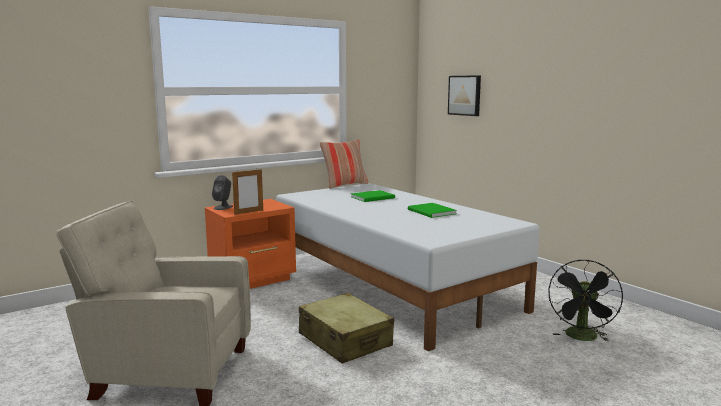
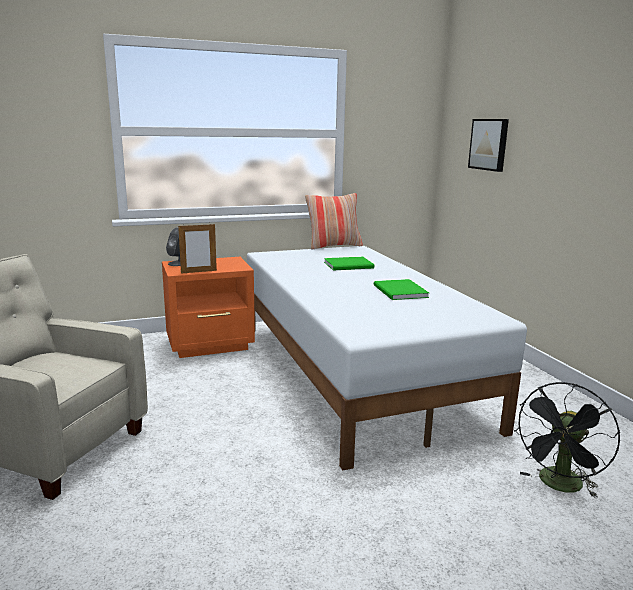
camera: 15 degrees right, 5 degrees up
beige suitcase [299,293,394,363] -> none

